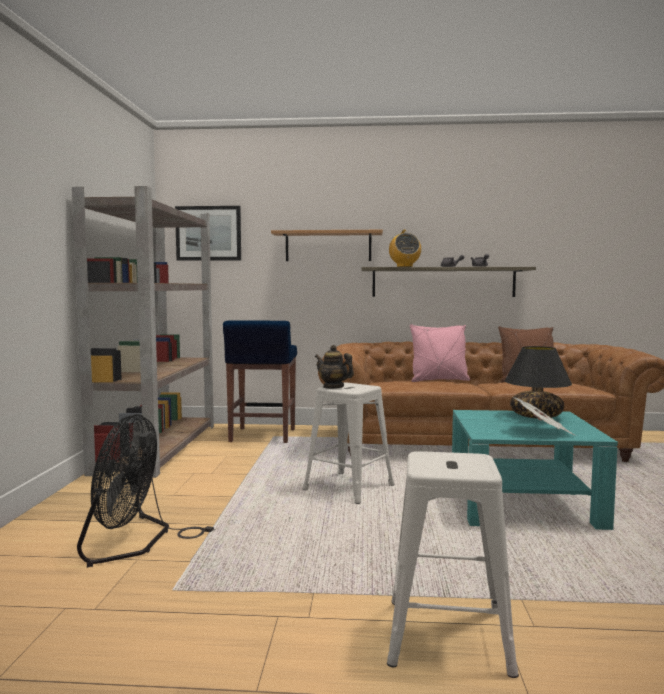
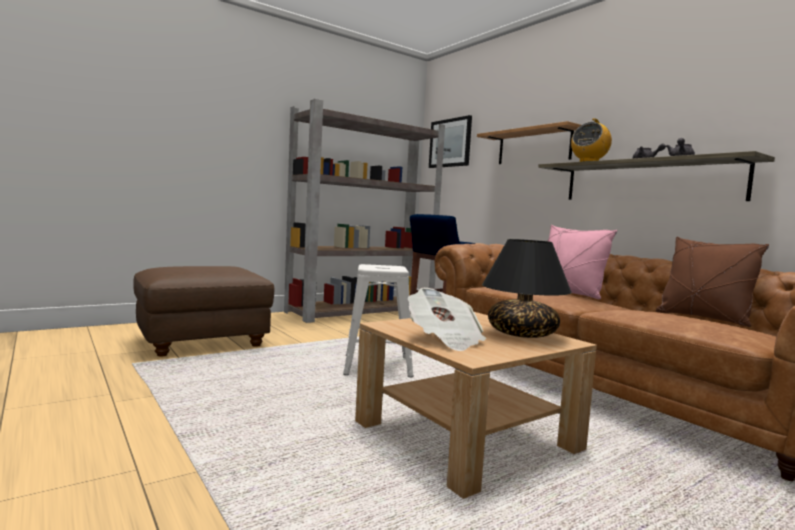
camera: 50 degrees right, 0 degrees up
black fan [77,414,214,568] -> brown ottoman [133,266,274,356]
teapot [315,345,354,389] -> none
white stool [387,451,519,678] -> none
turquoise coffee table [452,410,618,530] -> brown coffee table [355,312,597,499]

